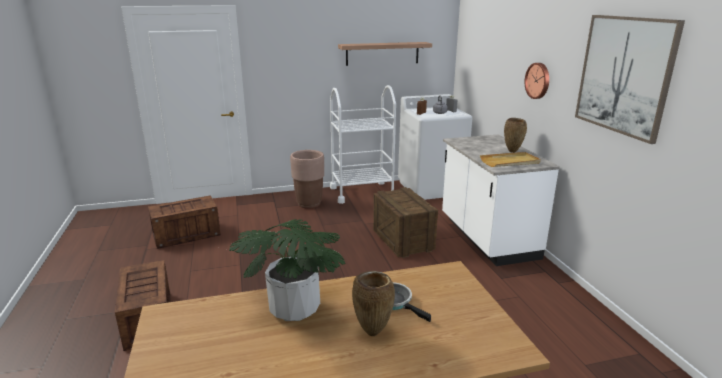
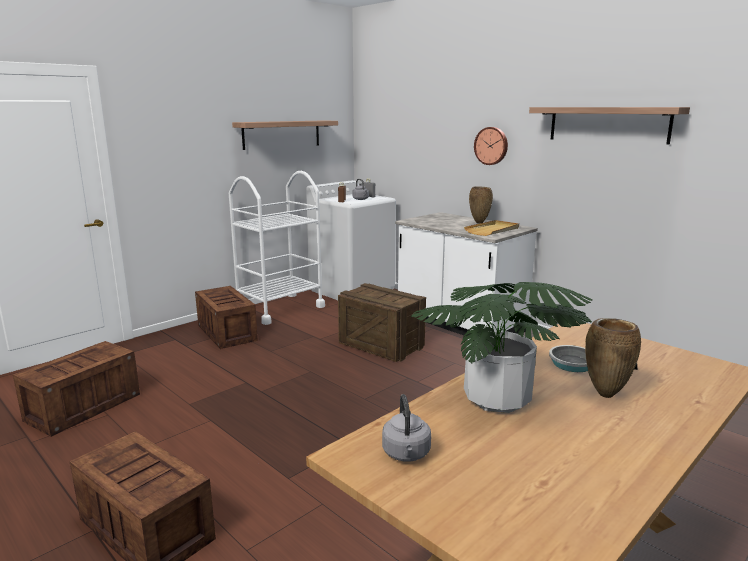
camera: 30 degrees left, 5 degrees down
brown planter [290,150,324,209] -> crate [195,286,258,349]
picture [575,15,685,144] -> shelf [529,107,690,144]
none -> grey kettle [382,394,431,462]

